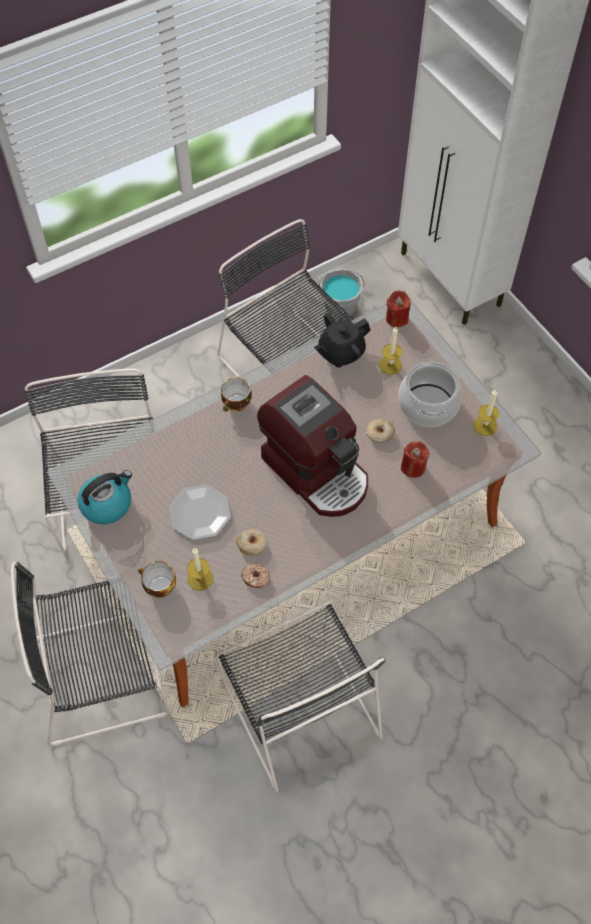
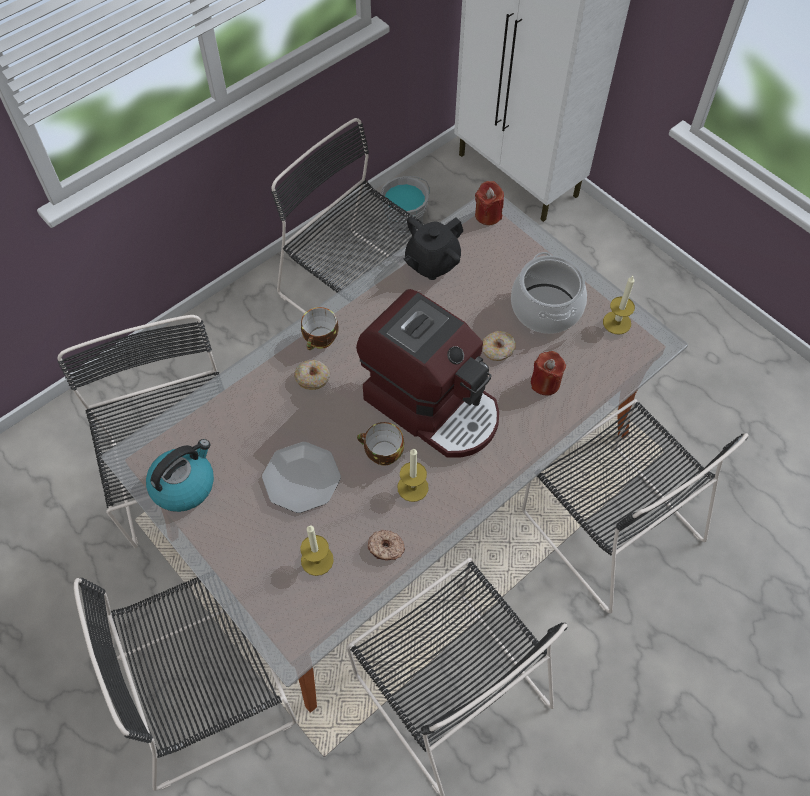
camera: 10 degrees left, 0 degrees up
cup [138,561,176,598] -> cup moved to [357,422,404,466]
donut [236,529,267,556] -> donut moved to [294,360,330,390]
candle [379,327,402,375] -> candle moved to [397,448,429,502]
none -> black chair [522,399,748,614]

